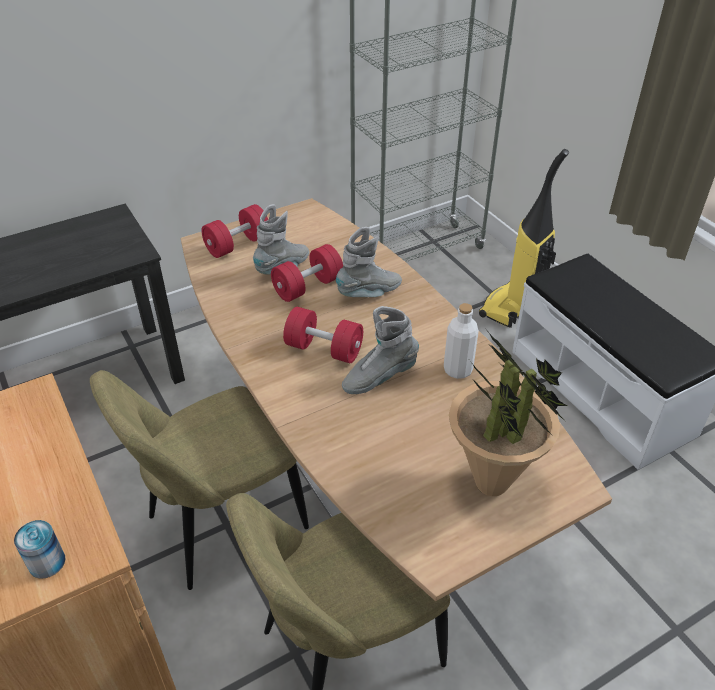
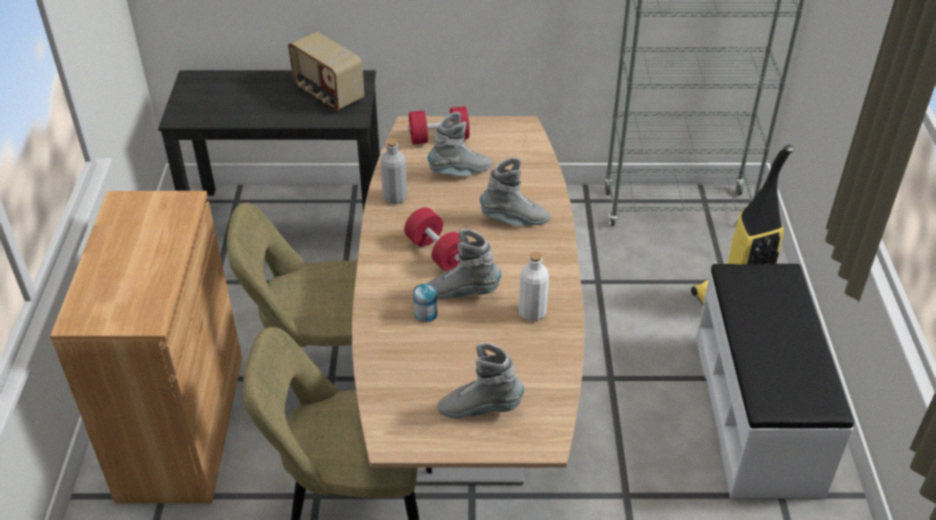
camera: 30 degrees right, 0 degrees up
can [14,520,65,579] -> can moved to [413,284,438,322]
red dumbbell [271,244,343,302] -> none
potted plant [449,332,567,496] -> grey boot [438,343,524,419]
none -> radio [288,31,364,111]
none -> grey bottle [380,139,408,204]

